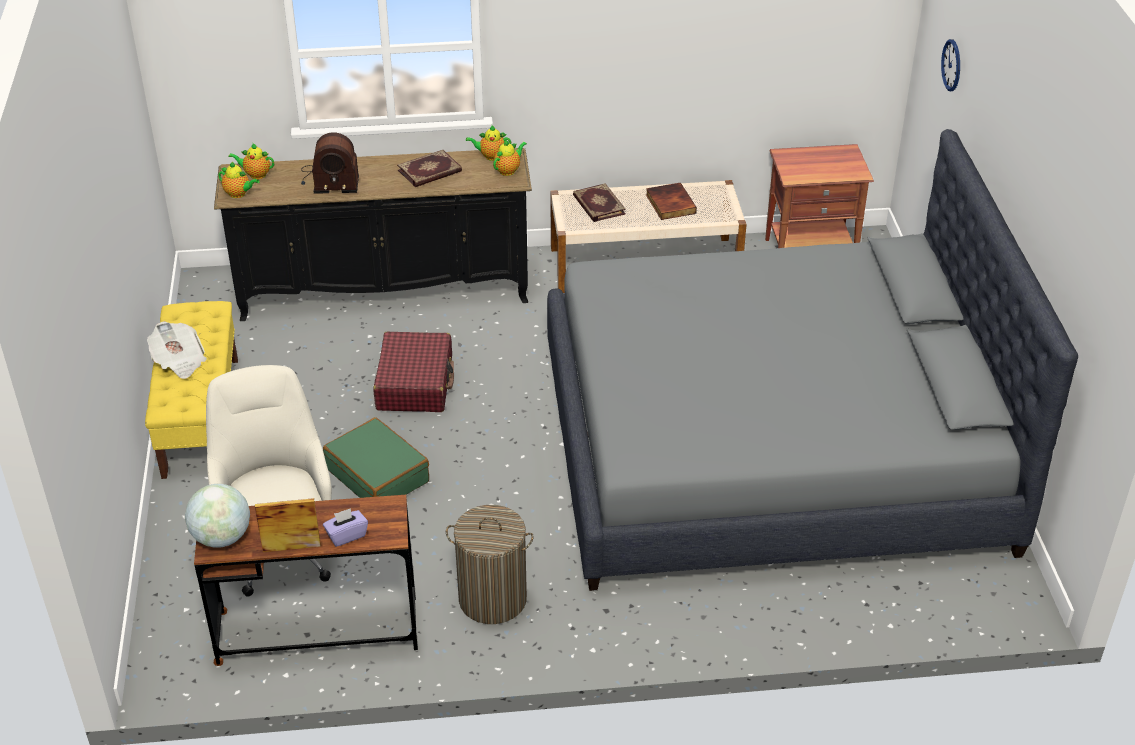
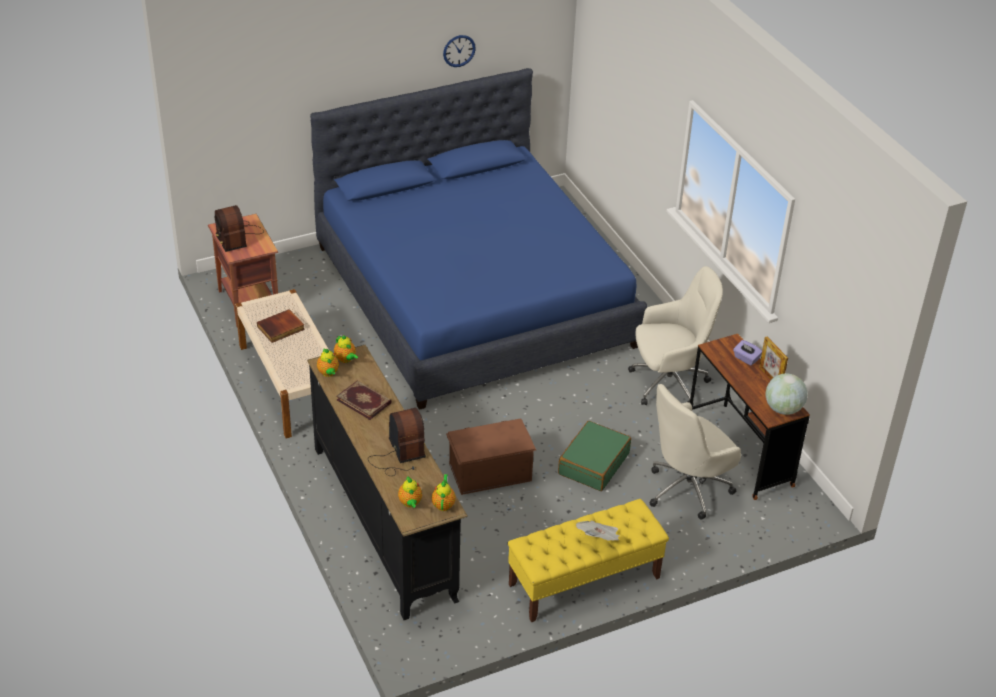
camera: 110 degrees left, 0 degrees up
red suitcase [373,332,454,412] -> brown storage box [446,418,536,495]
laundry basket [446,505,534,624] -> beige office chair [628,266,723,405]
teapot [493,140,527,176] -> teapot turned 150 degrees counterclockwise [334,335,358,363]
grey bed [547,129,1078,591] -> blue bed [310,68,647,410]
book [573,183,626,222] -> none
wall clock [941,39,960,91] -> wall clock moved to [443,35,476,67]
none -> radio [215,205,264,252]

